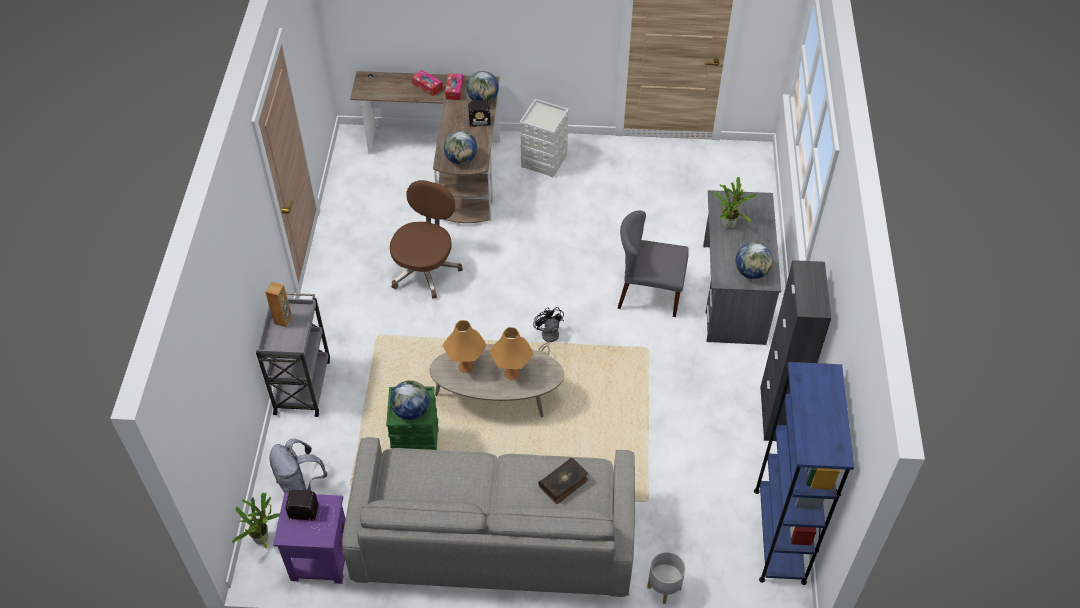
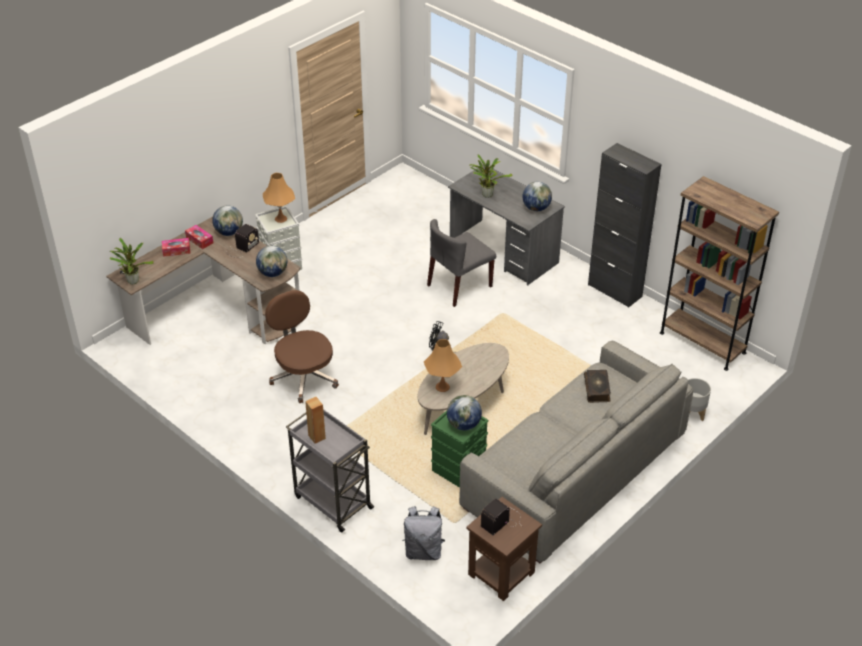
camera: 50 degrees left, 10 degrees down
potted plant [232,493,280,549] -> potted plant moved to [110,238,154,284]
purple side table [273,493,346,584] -> brown side table [466,497,542,601]
orange table lamp [490,327,534,380] -> orange table lamp moved to [263,173,295,223]
blue bookcase [754,362,854,585] -> brown bookcase [660,176,779,371]

